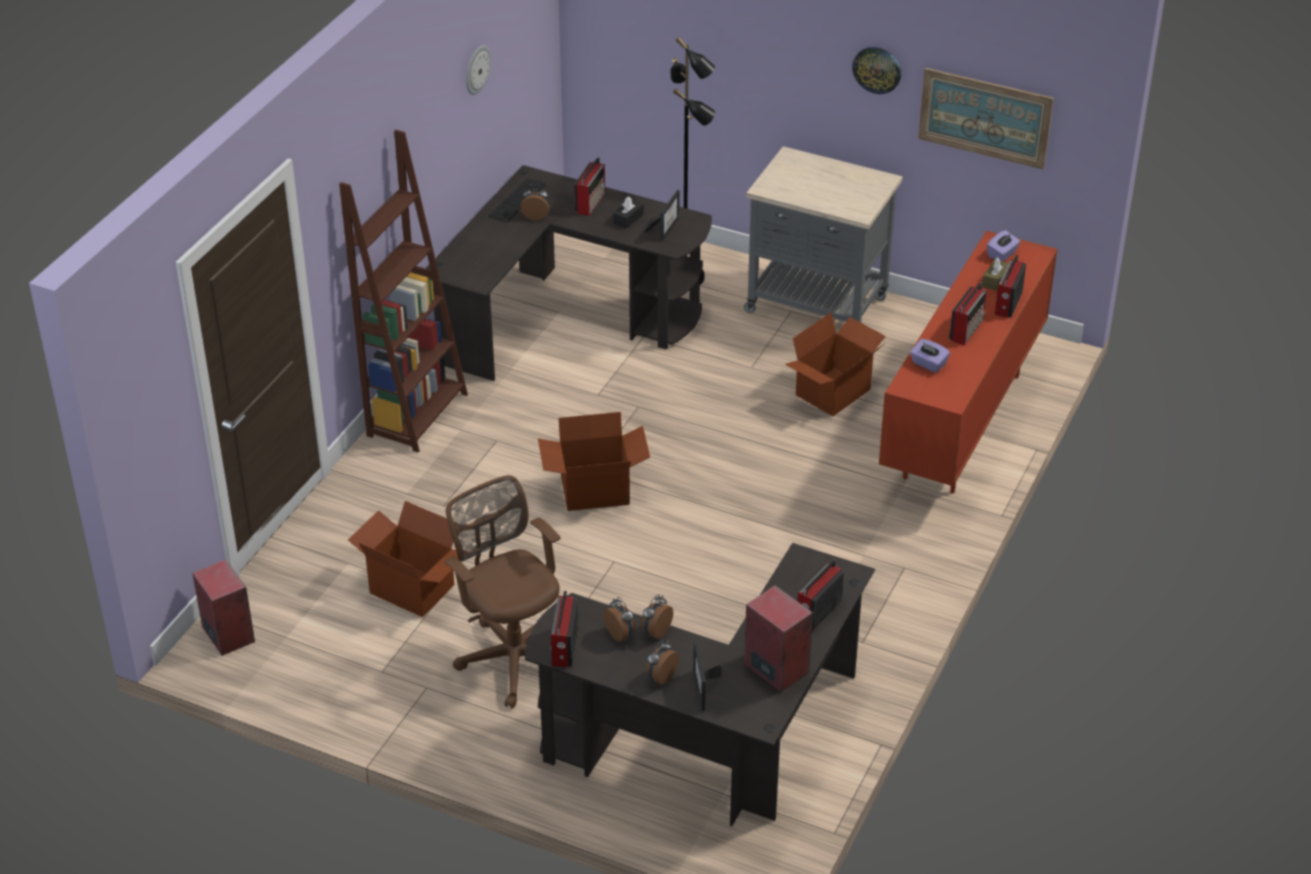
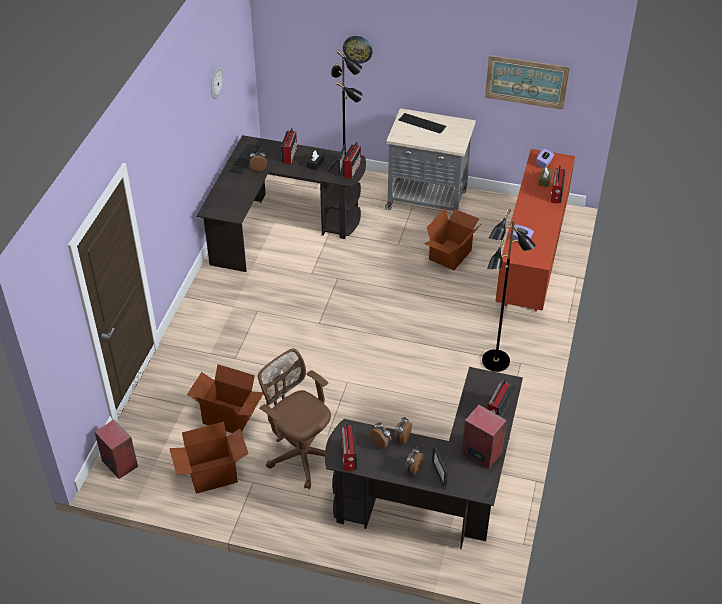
camera: 10 degrees left, 5 degrees up
brown bookcase [339,130,468,453] -> none
cardboard box [538,412,650,511] -> cardboard box moved to [169,422,249,494]
wall clock [852,47,901,94] -> wall clock moved to [343,36,373,64]
radio [949,282,987,345] -> radio moved to [343,142,361,179]
none -> keyboard [399,113,446,134]
none -> black floor lamp [482,209,536,372]

